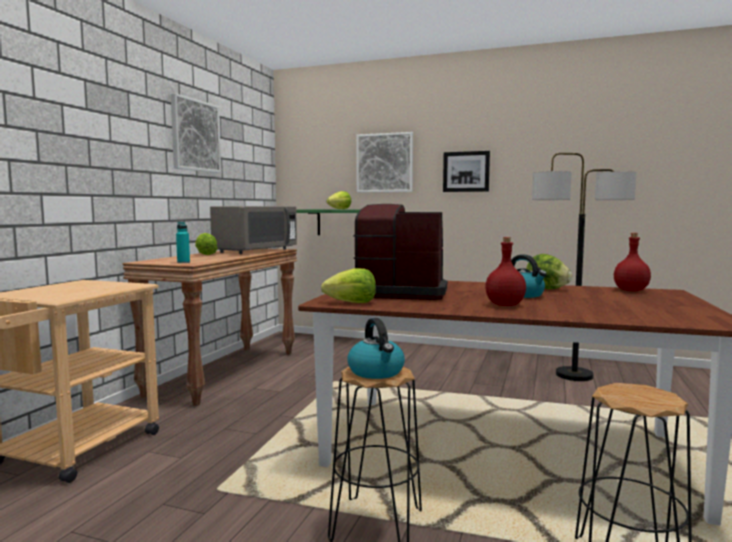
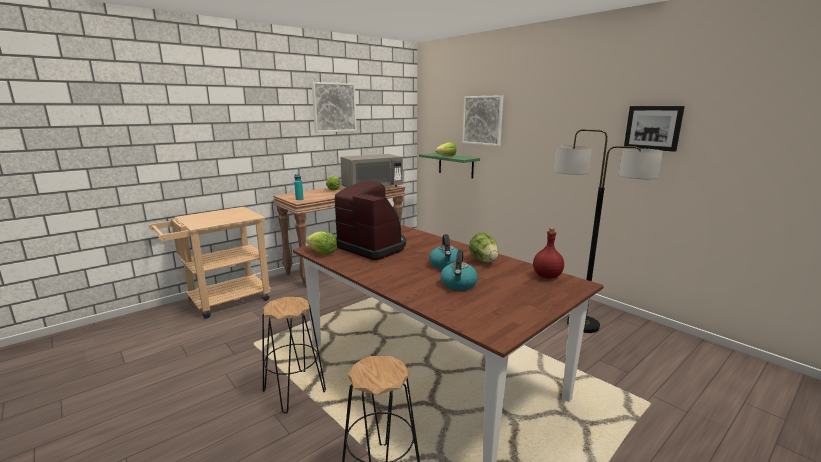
camera: 30 degrees right, 10 degrees up
kettle [347,318,405,379] -> kettle moved to [441,250,478,290]
picture [443,151,490,192] -> picture moved to [624,106,685,152]
red bottle [485,237,526,306] -> none

